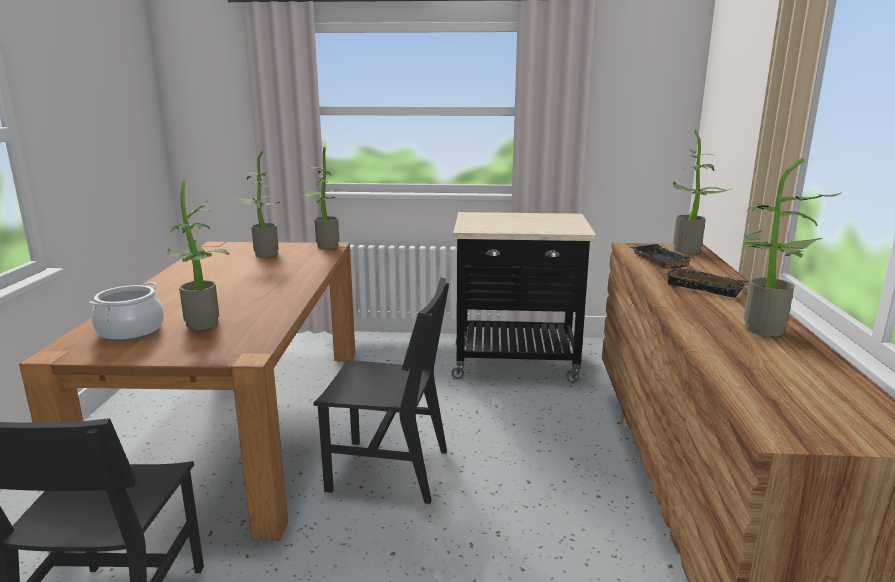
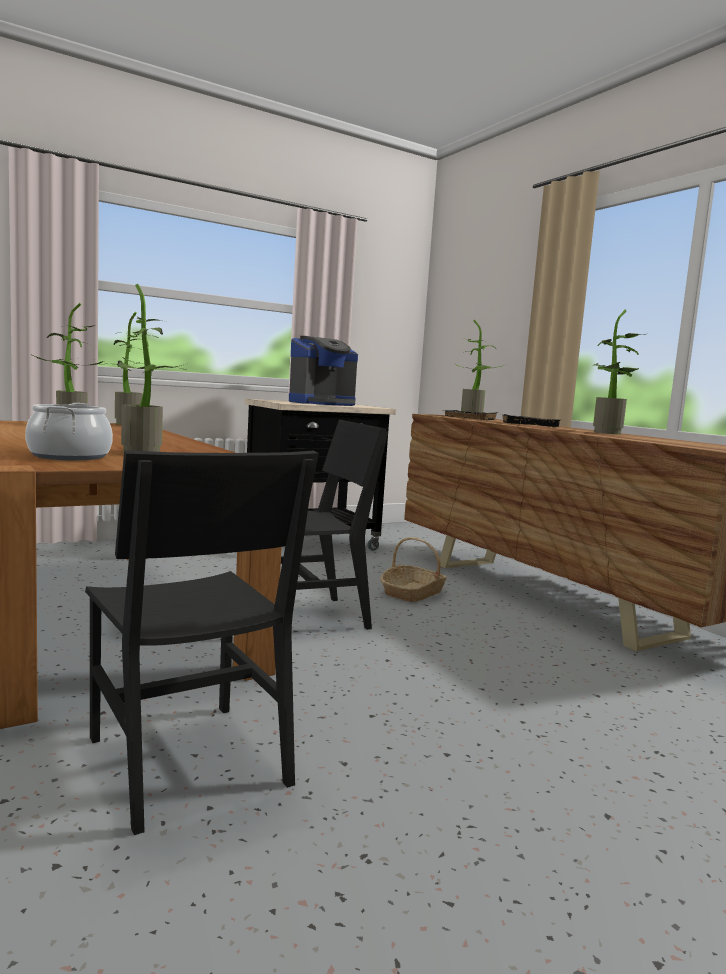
camera: 35 degrees left, 10 degrees down
none -> coffee machine [289,336,358,406]
none -> basket [380,537,447,602]

